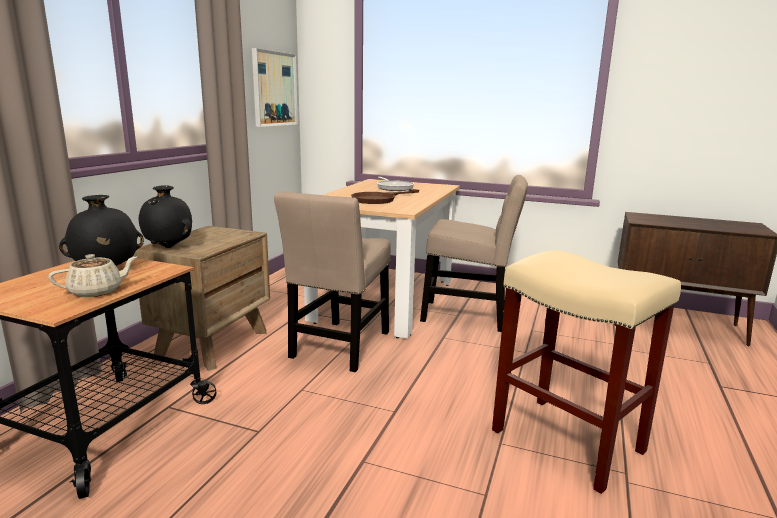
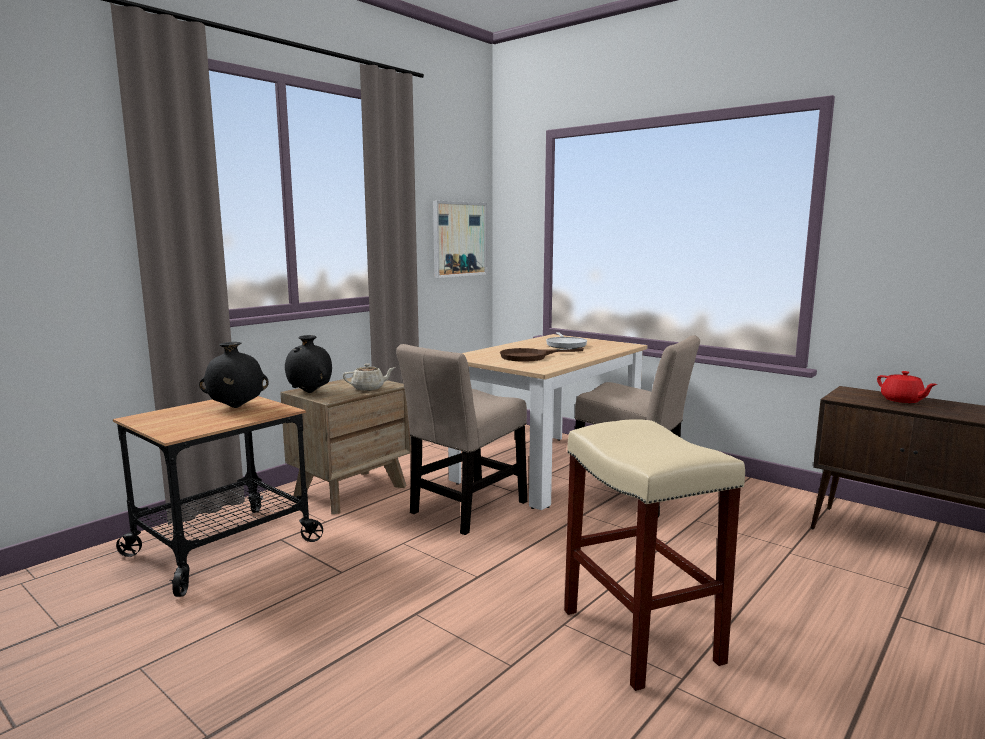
camera: 20 degrees right, 5 degrees down
beige teapot [48,254,137,297] -> beige teapot moved to [343,363,395,391]
none -> red teapot [877,371,937,403]

